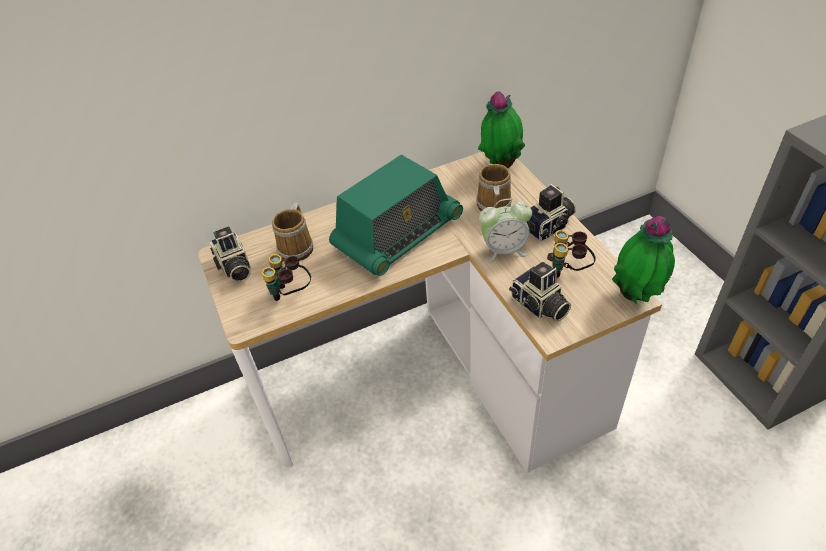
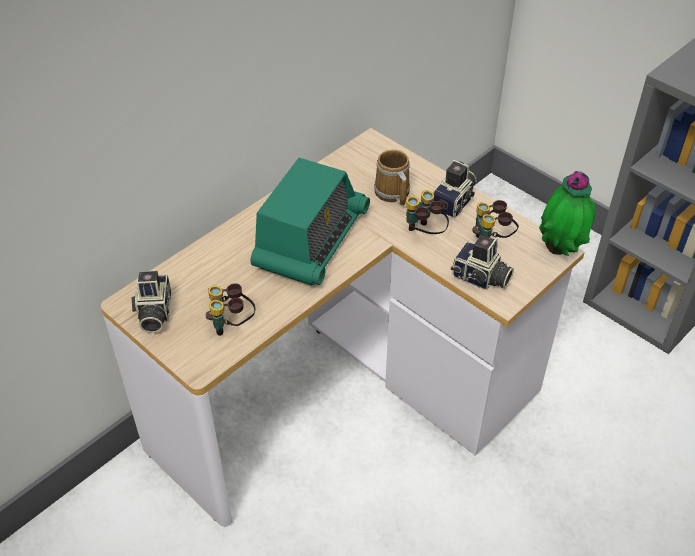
camera: 25 degrees left, 0 degrees up
camera [210,226,251,282] -> camera turned 45 degrees clockwise [132,271,171,333]
mug [272,203,313,261] -> none
potted plant [478,91,525,168] -> none
alarm clock [479,199,532,262] -> binoculars [406,190,449,234]

